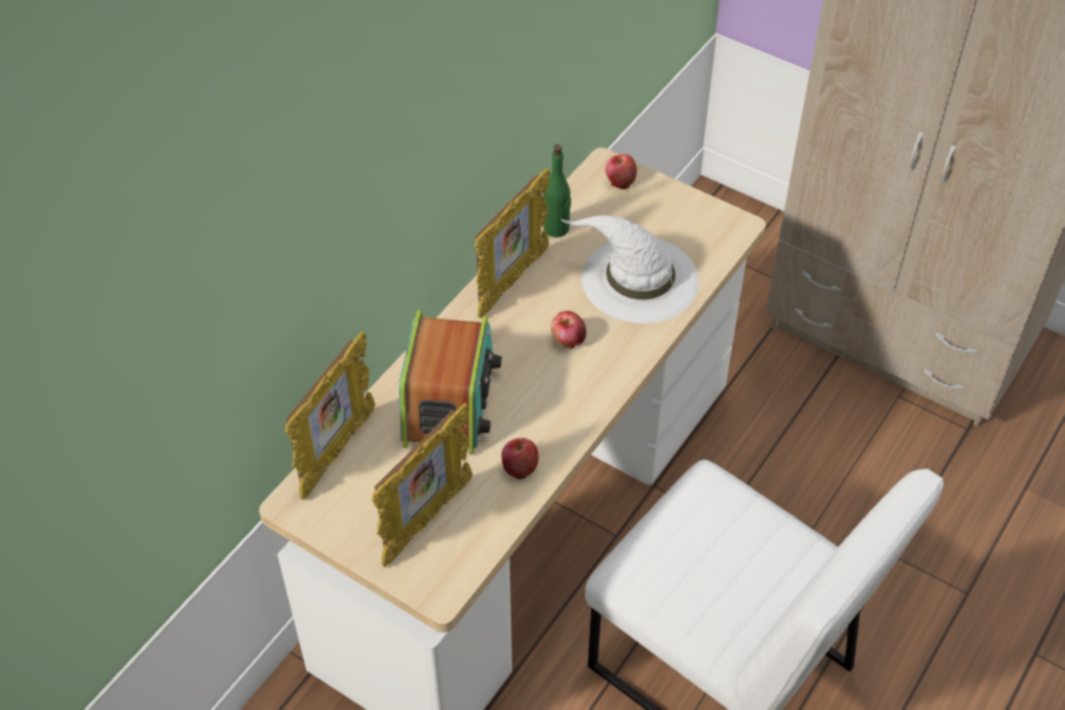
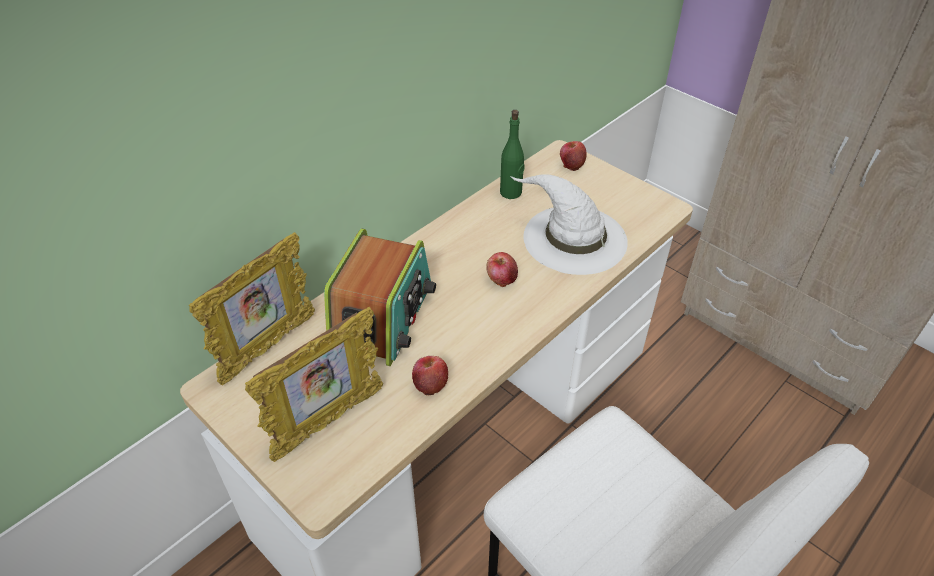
camera: 10 degrees right, 5 degrees down
picture frame [474,168,550,319] -> none

